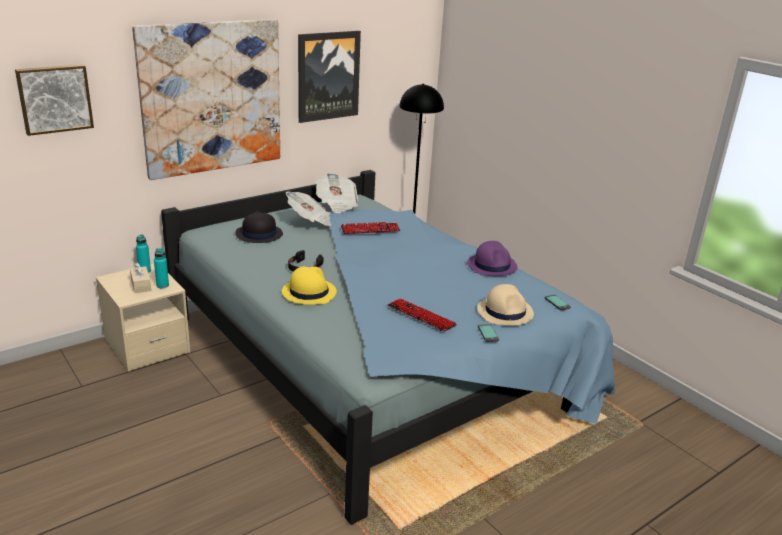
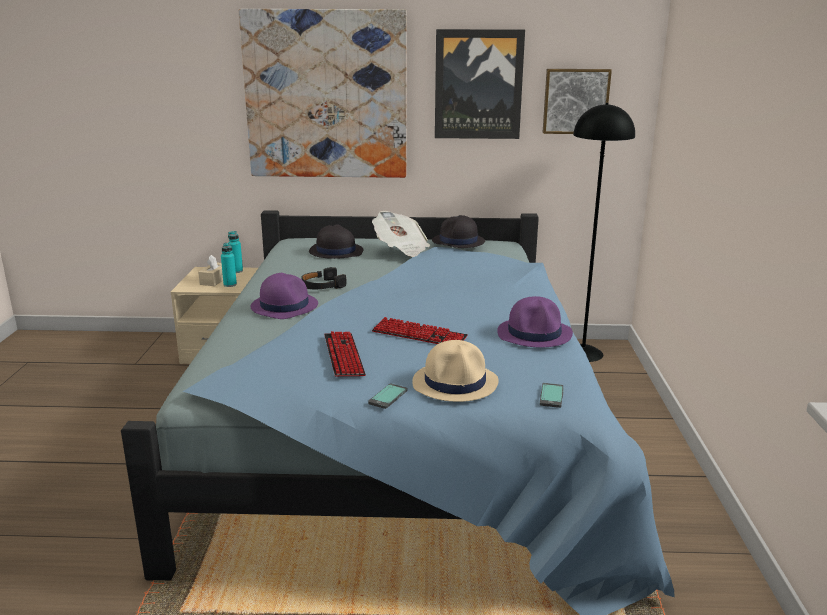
camera: 40 degrees right, 5 degrees down
picture [15,64,94,136] -> picture moved to [542,69,612,134]
yellow hat [282,266,337,305] -> purple hat [250,273,318,319]
newspaper [316,173,358,213] -> black hat [432,215,485,248]
keyboard [341,222,400,234] -> keyboard moved to [372,317,468,344]

